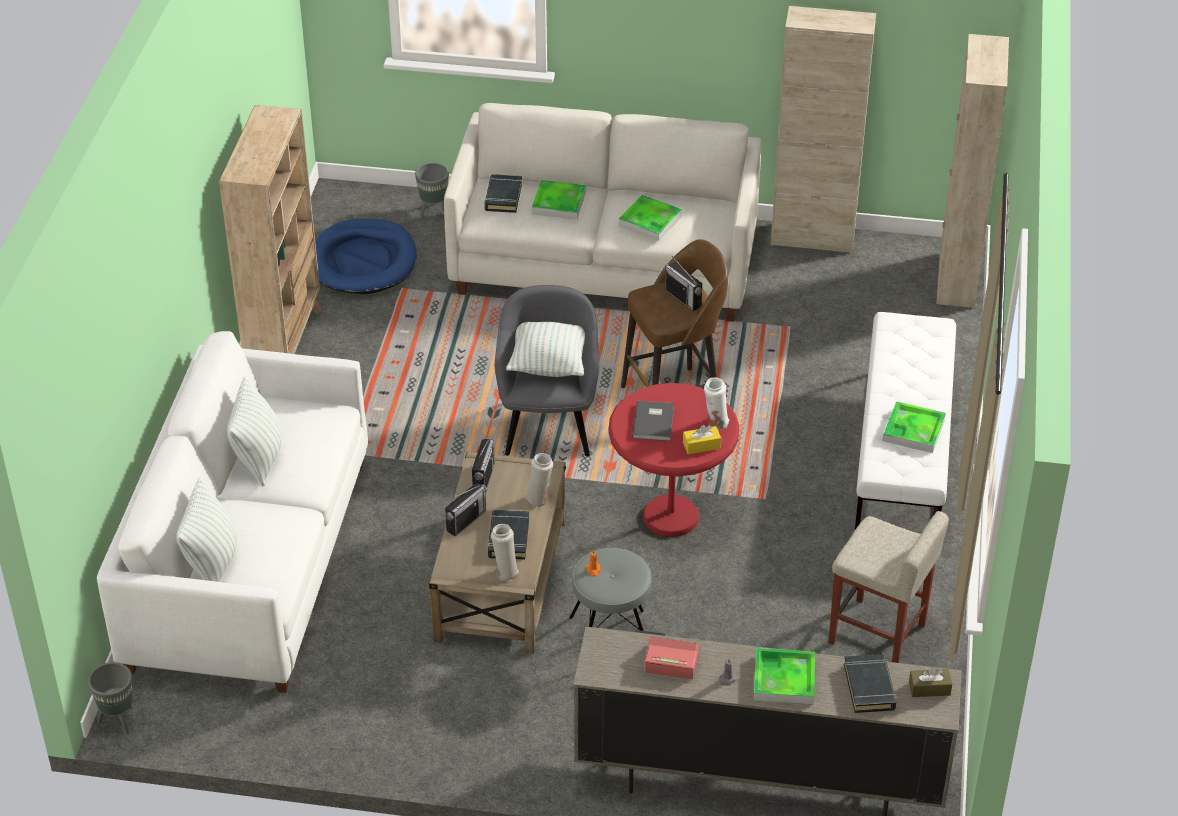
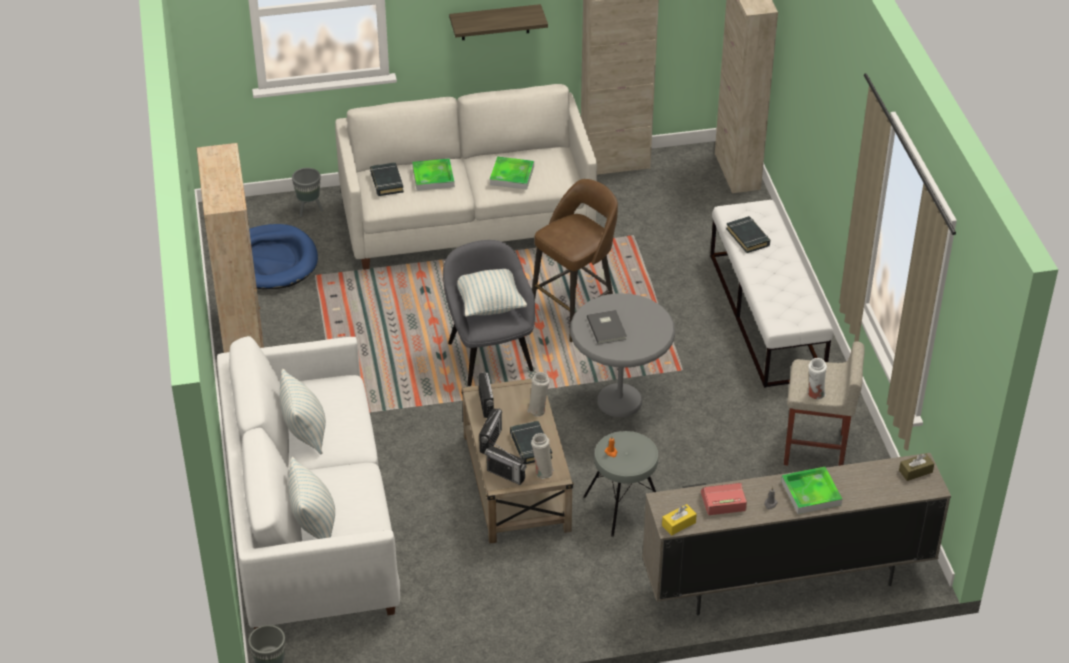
camera: 20 degrees left, 0 degrees up
red side table [608,383,739,537] -> grey side table [570,293,675,417]
radio [664,256,702,311] -> radio moved to [484,442,527,485]
yellow tissue box [683,425,721,454] -> yellow tissue box moved to [662,504,697,535]
white vase [704,377,730,430] -> white vase moved to [808,358,827,399]
black book [844,654,897,713] -> black book moved to [726,216,770,253]
tray [883,401,946,453] -> none
none -> shelf [449,4,548,40]

